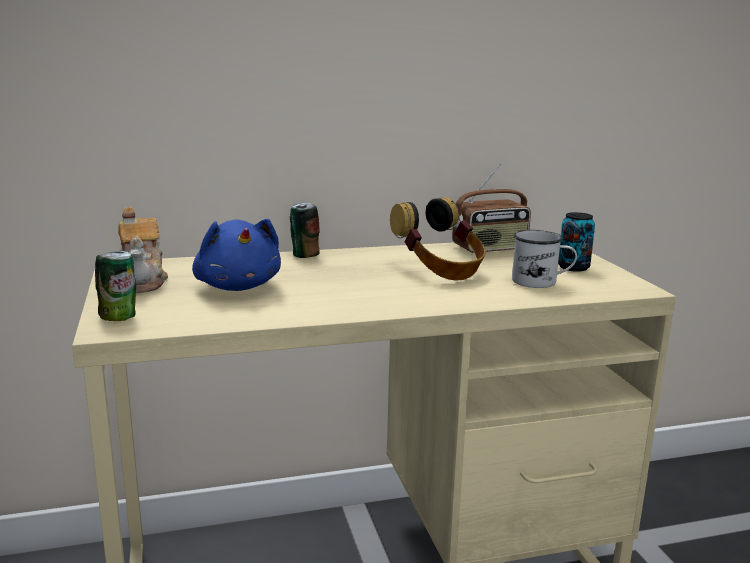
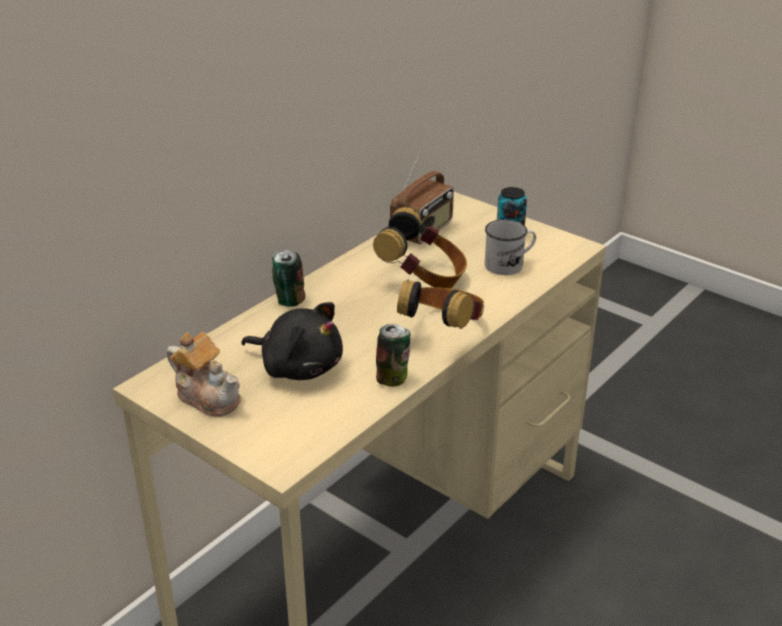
camera: 35 degrees left, 15 degrees up
can [95,251,136,321] -> can moved to [376,324,410,387]
blue plush toy [192,219,281,291] -> black plush toy [241,302,343,380]
none -> headphones [397,279,484,329]

